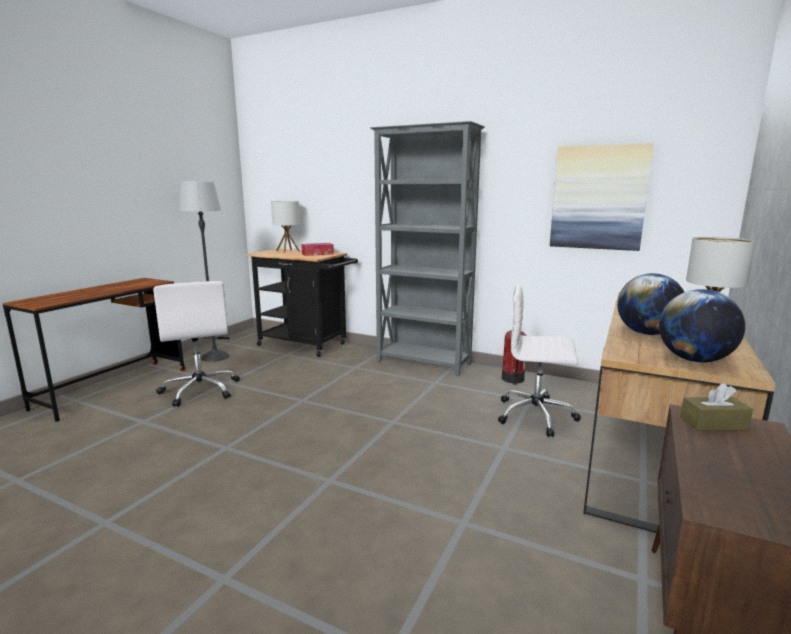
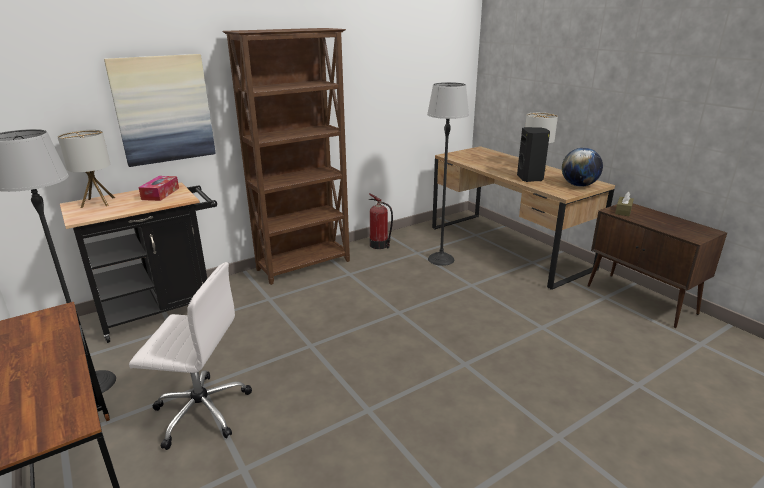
camera: 60 degrees left, 10 degrees up
grey bookcase [370,121,485,376] -> brown bookcase [222,28,350,285]
white office chair [498,284,581,437] -> floor lamp [427,82,469,266]
picture [550,143,654,251] -> picture moved to [104,54,216,167]
globe [617,273,684,335] -> black speaker [517,127,550,182]

